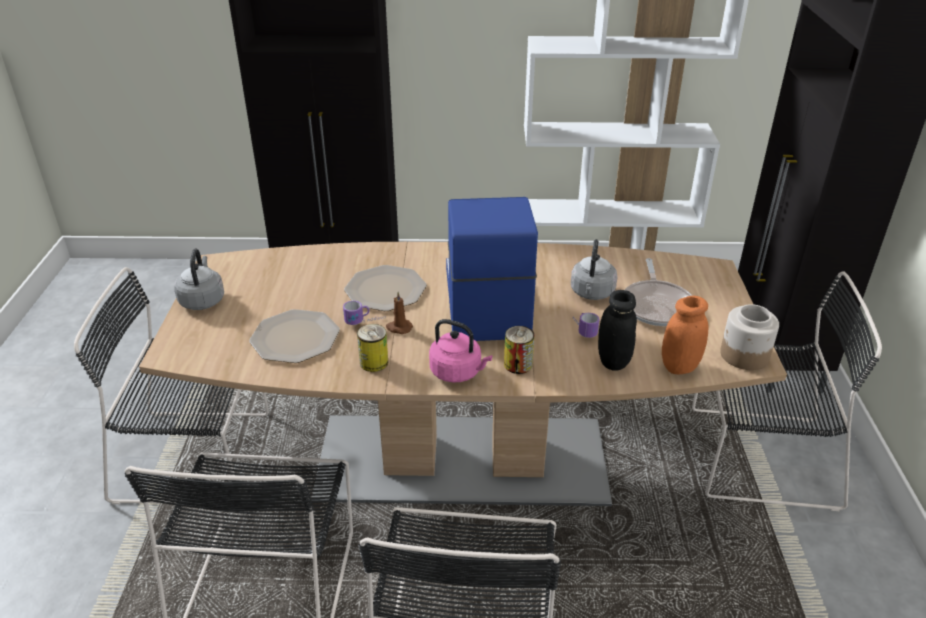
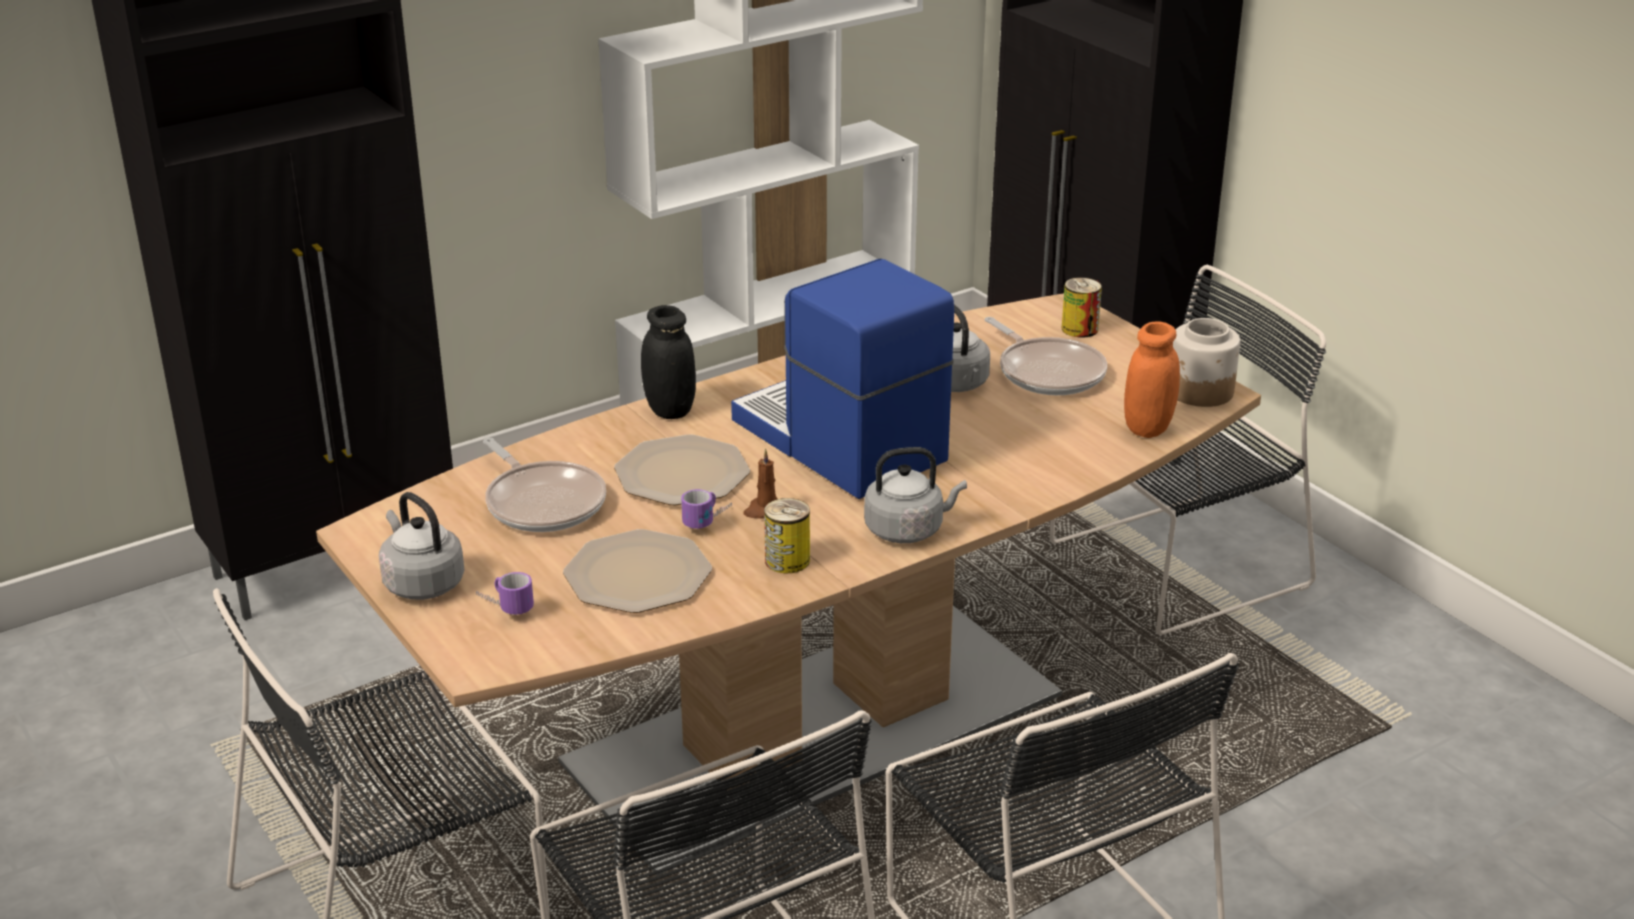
camera: 35 degrees left, 5 degrees down
pink kettle [429,319,492,382] -> grey kettle [864,447,967,543]
can [504,326,534,374] -> can moved to [1062,277,1102,338]
mug [573,313,599,338] -> mug moved to [476,572,534,615]
black jar [598,290,637,370] -> black jar moved to [641,305,696,419]
none -> frying pan [483,438,606,532]

